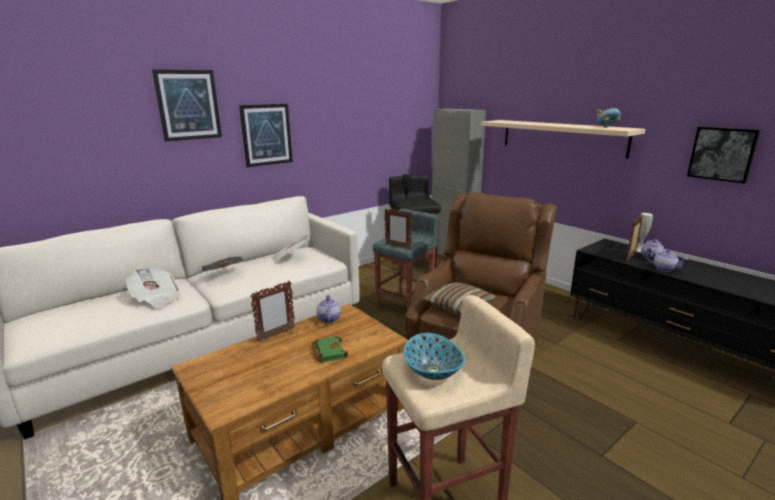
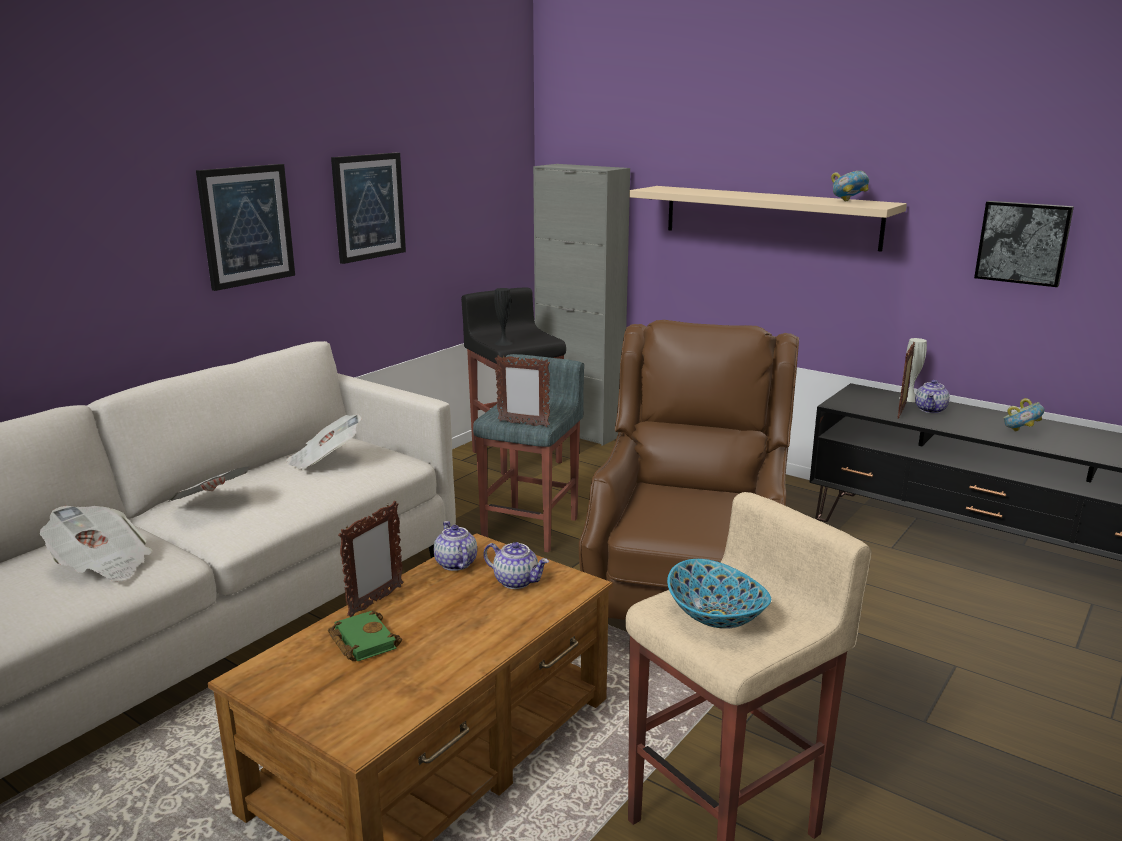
camera: 15 degrees left, 0 degrees up
picture [152,69,222,142] -> picture moved to [331,153,406,264]
green book [312,336,348,363] -> green book moved to [328,611,402,661]
pillow [423,282,497,315] -> none
teapot [647,250,688,272] -> teapot moved to [483,542,549,589]
none -> bowl [1004,398,1045,432]

